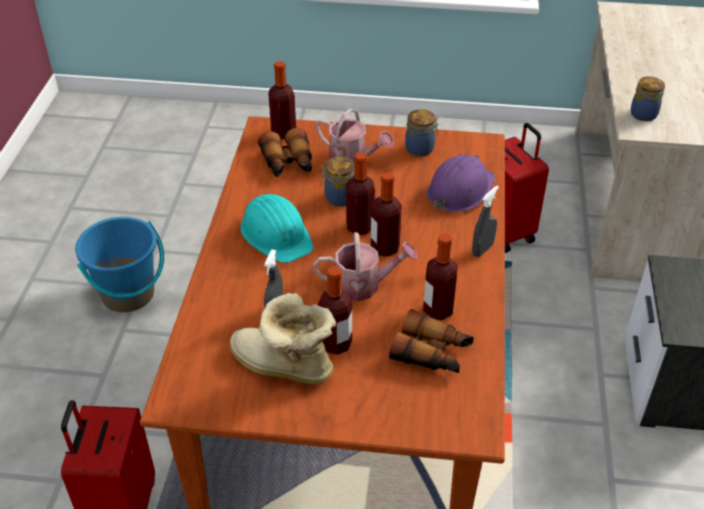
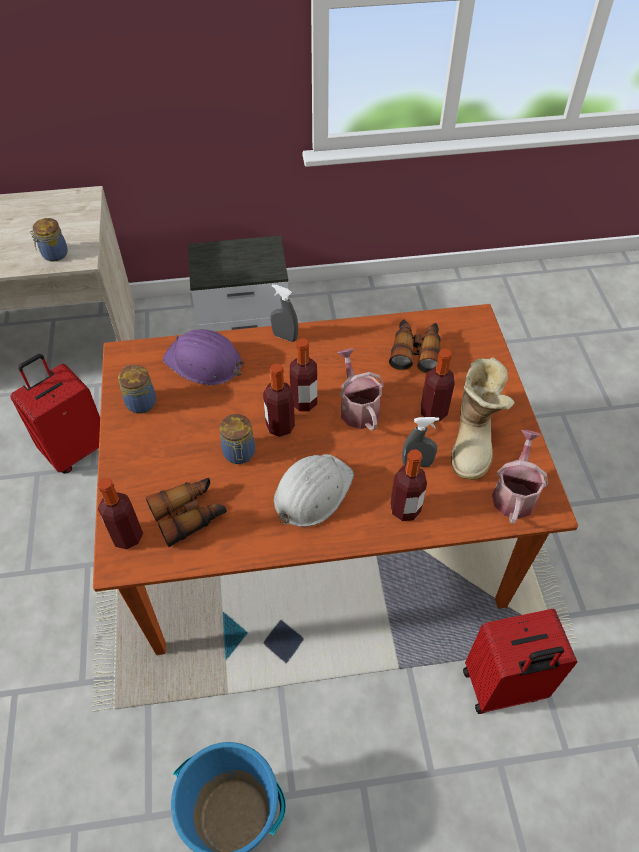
camera: 105 degrees left, 10 degrees up
turquoise hard hat [240,194,314,263] -> white hard hat [274,454,354,527]
watering can [316,108,394,165] -> watering can moved to [492,430,548,524]
bottle [423,233,458,320] -> bottle moved to [390,449,427,521]

